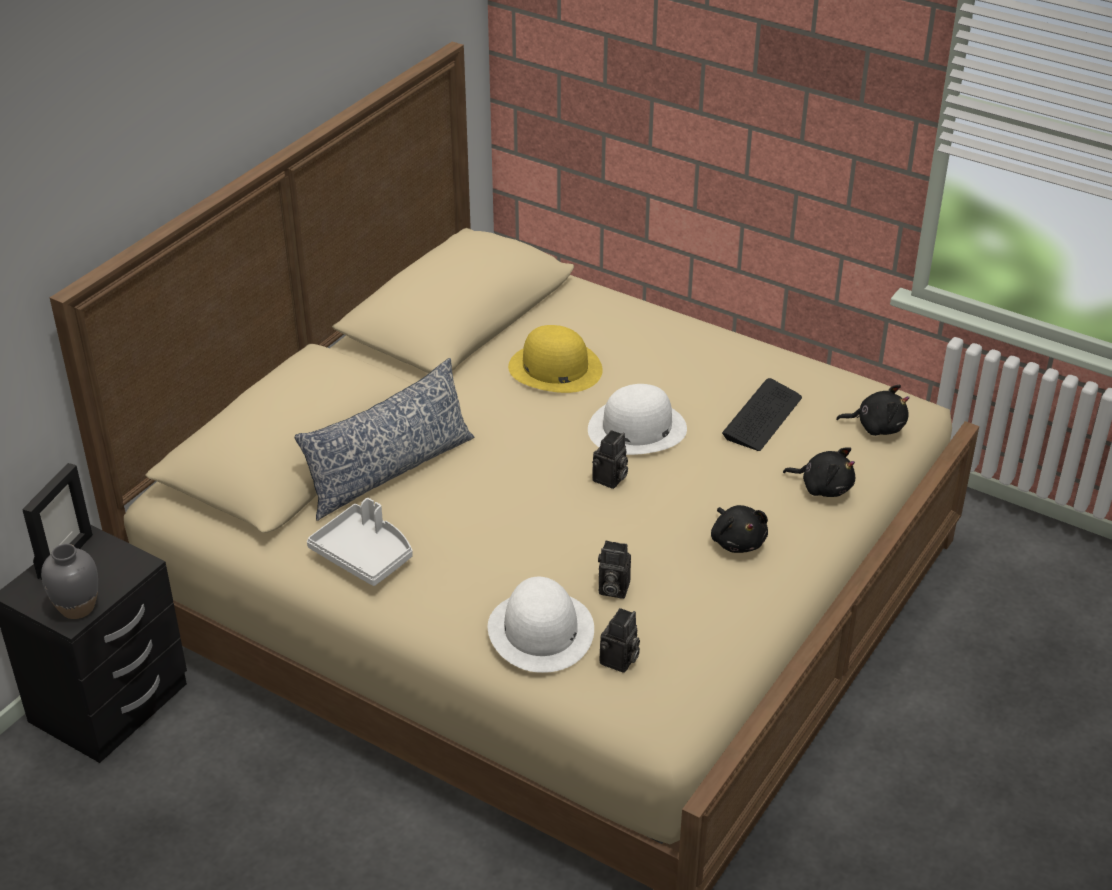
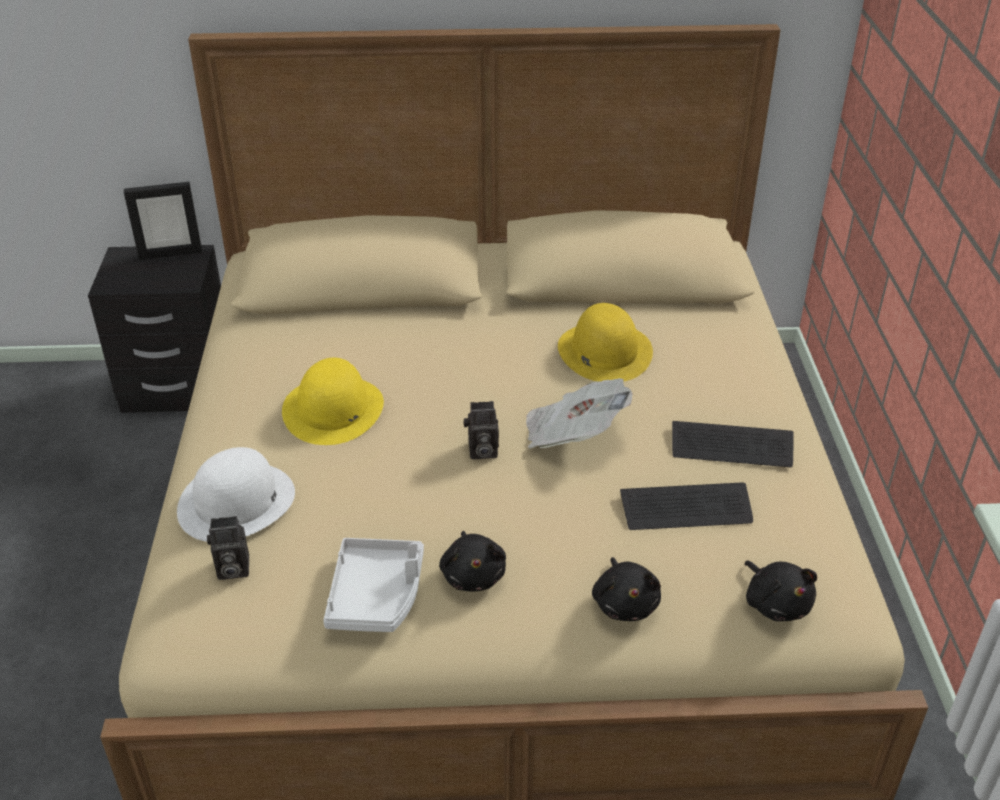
camera: 55 degrees right, 0 degrees up
grey vase [41,544,98,619] -> none
pillow [295,358,475,521] -> none
white tray [307,498,413,586] -> white tray moved to [323,538,424,632]
white hat [588,384,687,455] -> newspaper [526,378,633,449]
camera [598,540,631,599] -> none
black plush toy [711,505,768,553] -> black plush toy turned 45 degrees counterclockwise [439,531,506,591]
none -> yellow hat [282,358,384,445]
none -> keyboard [672,421,793,467]

